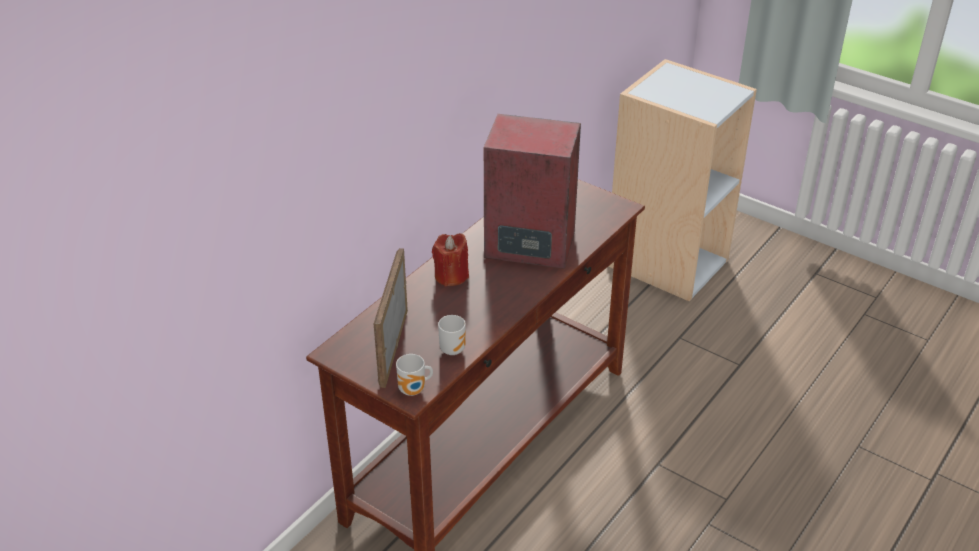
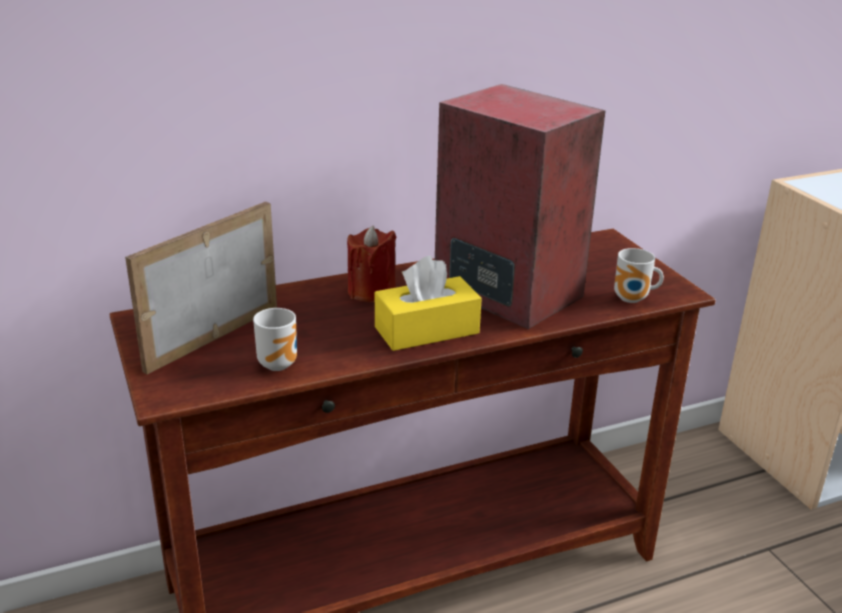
camera: 30 degrees right, 10 degrees down
mug [396,354,433,396] -> mug moved to [614,248,664,303]
none -> yellow tissue box [375,256,482,351]

